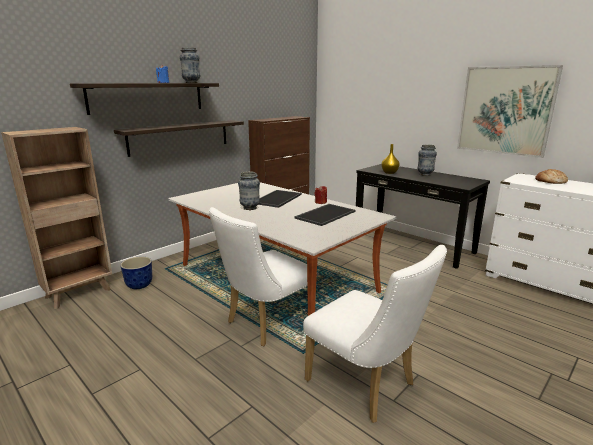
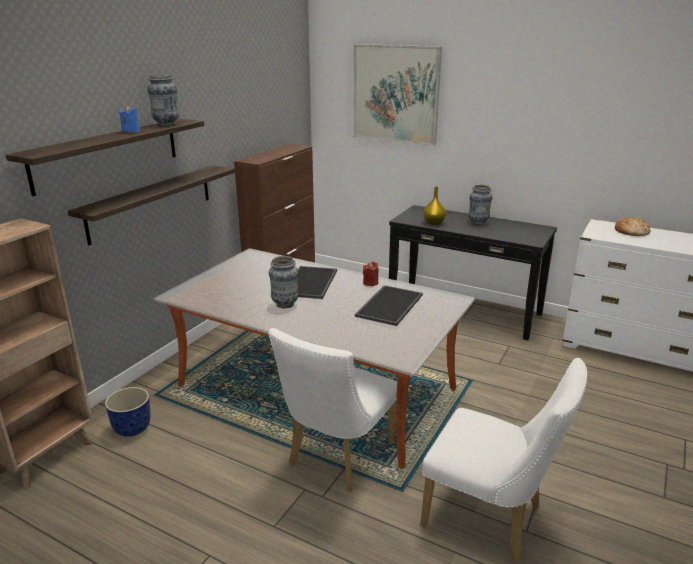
camera: 15 degrees left, 5 degrees up
picture [457,65,563,158] -> picture moved to [353,44,442,145]

